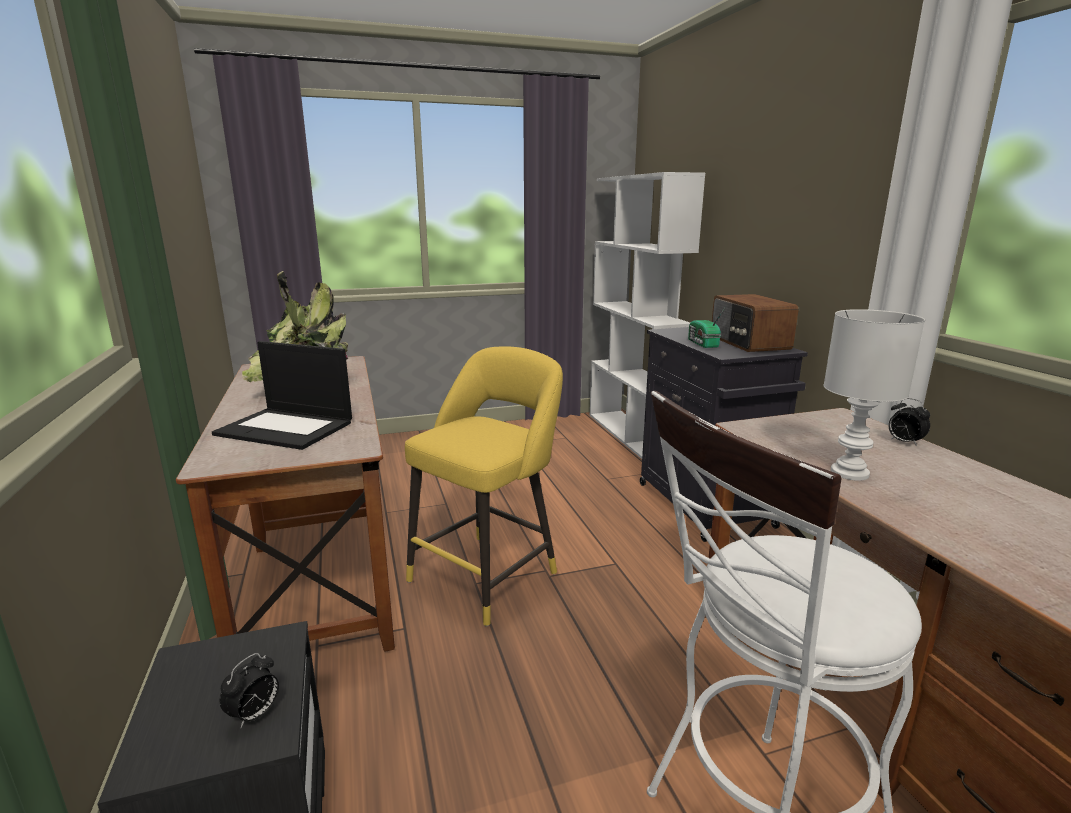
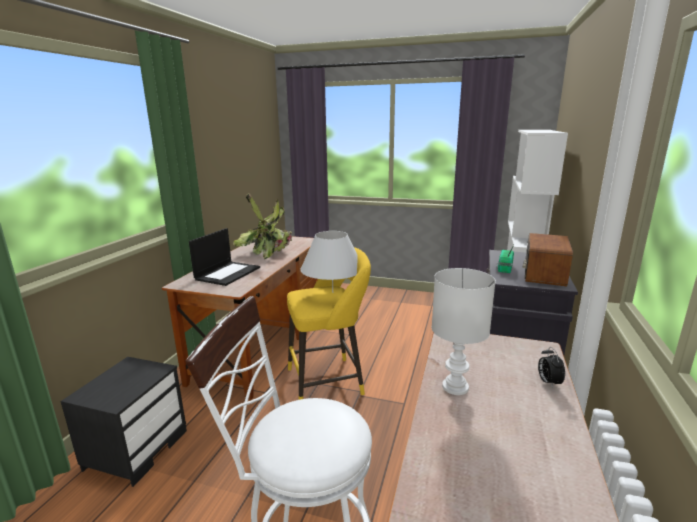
camera: 35 degrees right, 0 degrees up
laptop [212,341,352,450] -> laptop turned 120 degrees counterclockwise [189,228,260,286]
alarm clock [220,653,279,728] -> none
none -> white table lamp [300,231,358,293]

